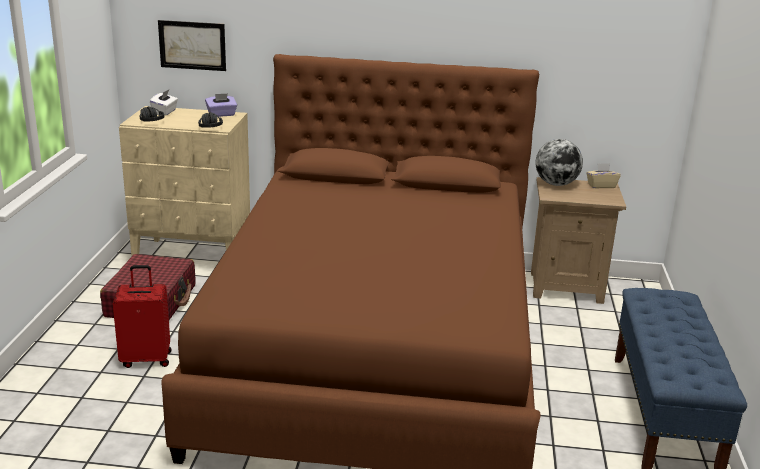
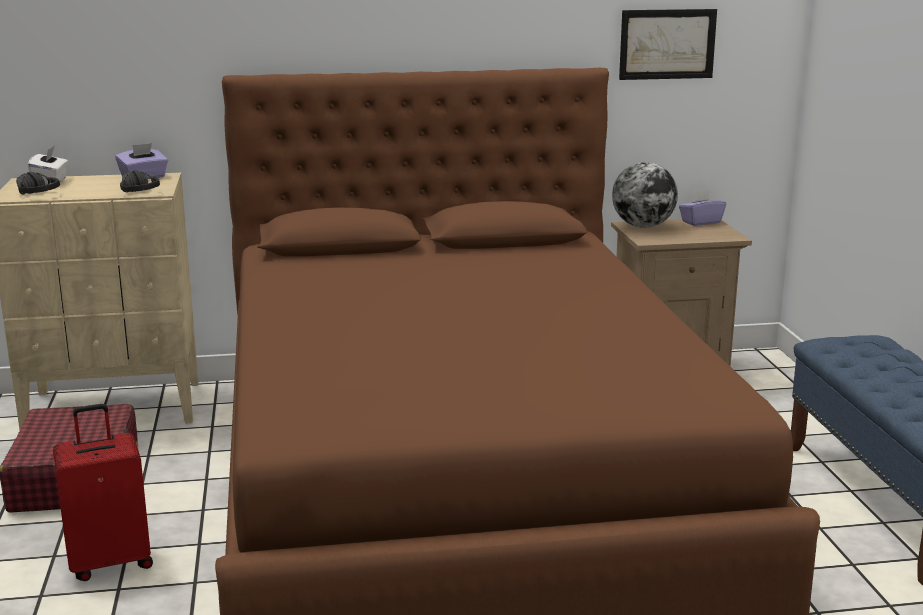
camera: 15 degrees left, 5 degrees down
picture [158,20,226,71] -> picture moved to [619,9,717,80]
beige tissue box [586,163,621,188] -> purple tissue box [679,190,726,226]

